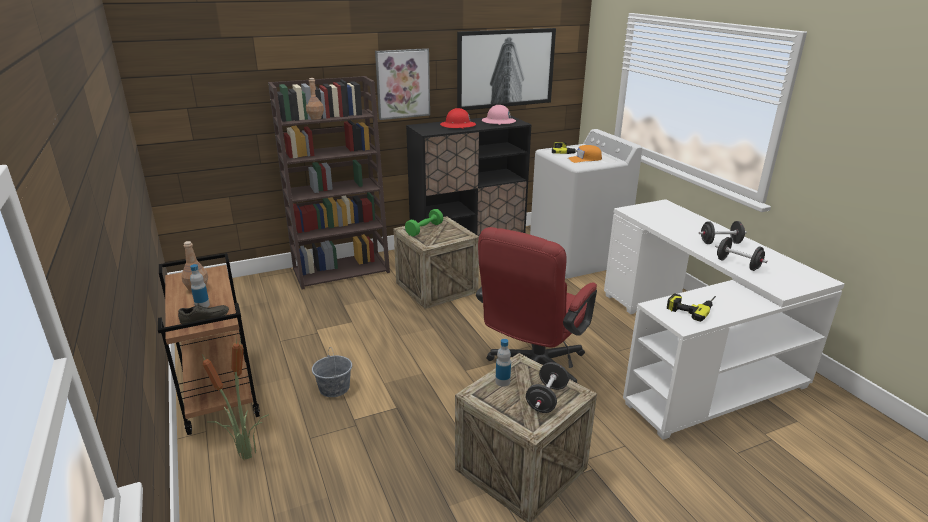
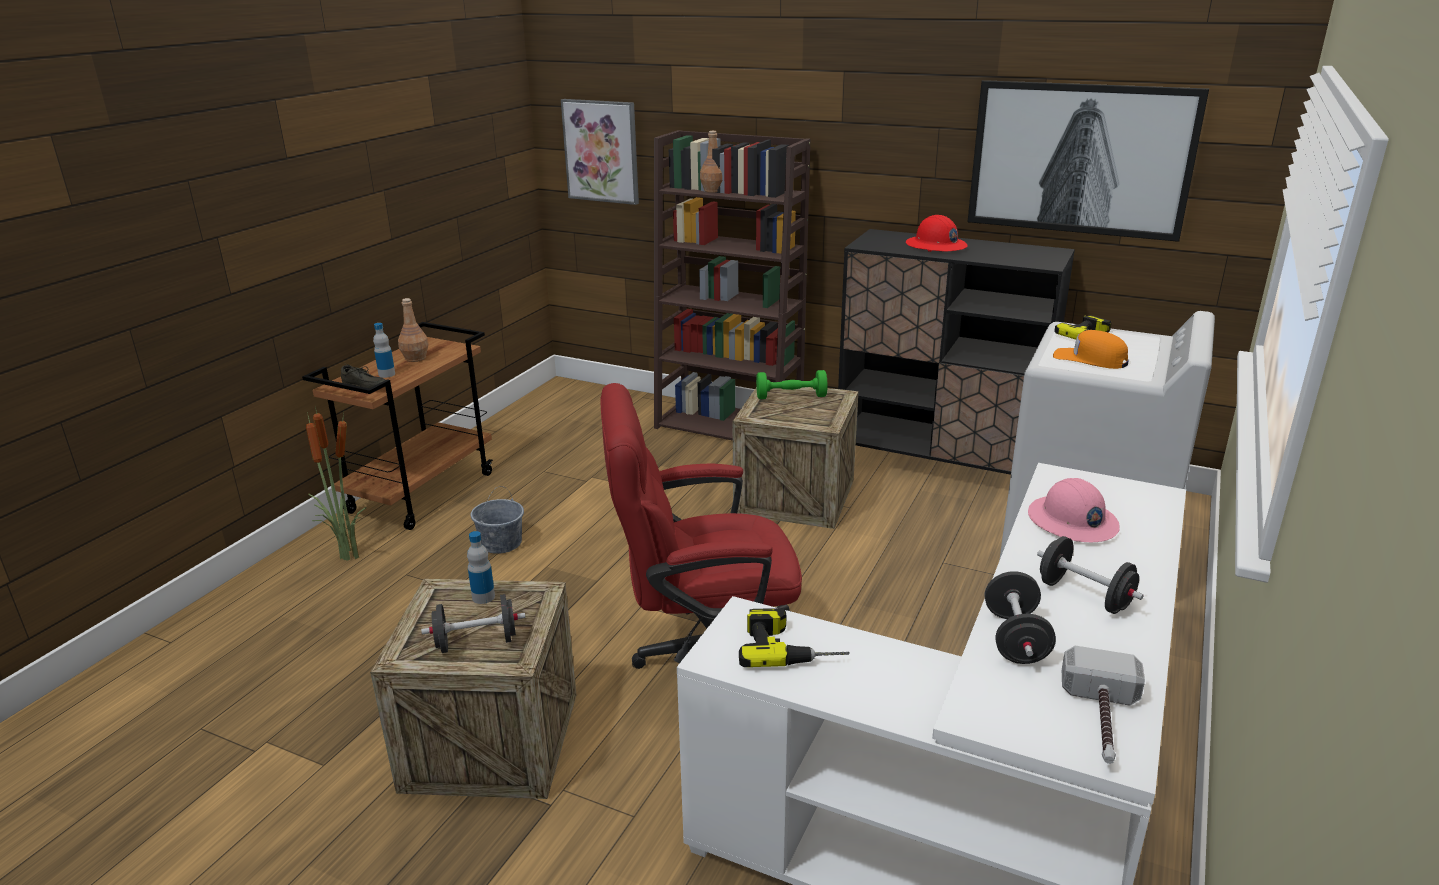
camera: 50 degrees right, 0 degrees up
picture [375,48,430,120] -> picture moved to [561,99,639,205]
pink hard hat [482,105,516,125] -> pink hard hat moved to [1028,478,1119,542]
none -> hammer [1062,646,1145,764]

